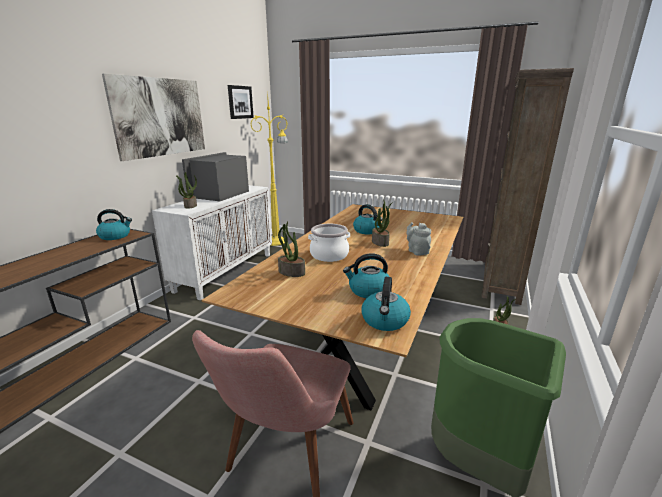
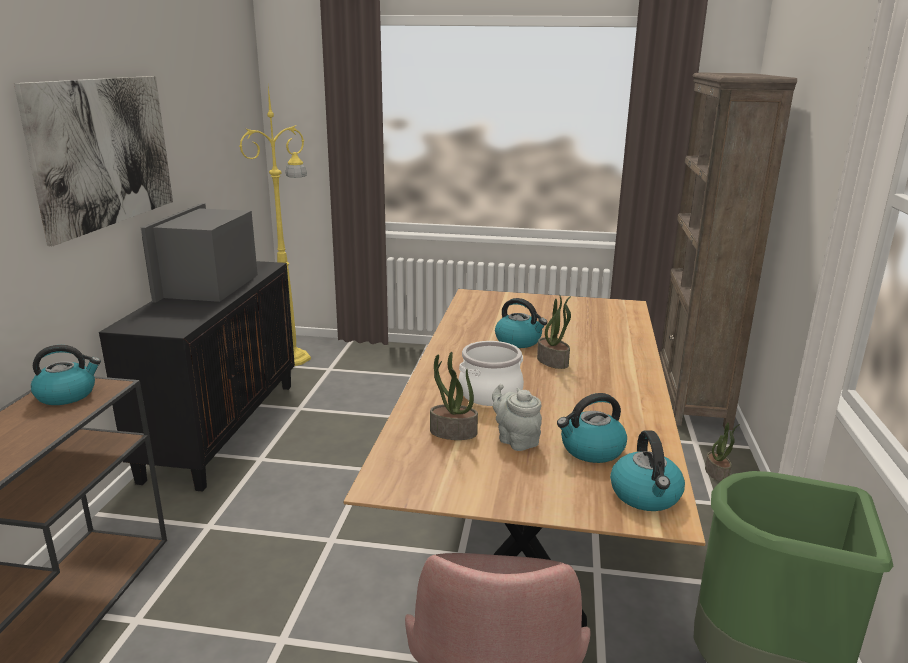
camera: 15 degrees left, 0 degrees up
white cabinet [152,185,272,301] -> black cabinet [99,261,295,492]
potted plant [176,172,197,209] -> none
picture [228,85,254,119] -> none
grey teapot [406,222,431,256] -> grey teapot moved to [492,384,542,451]

